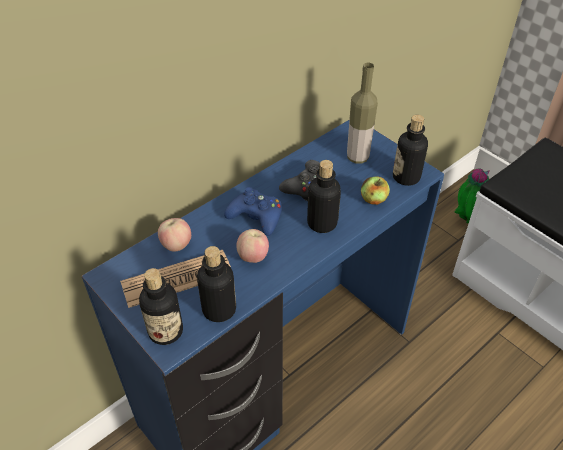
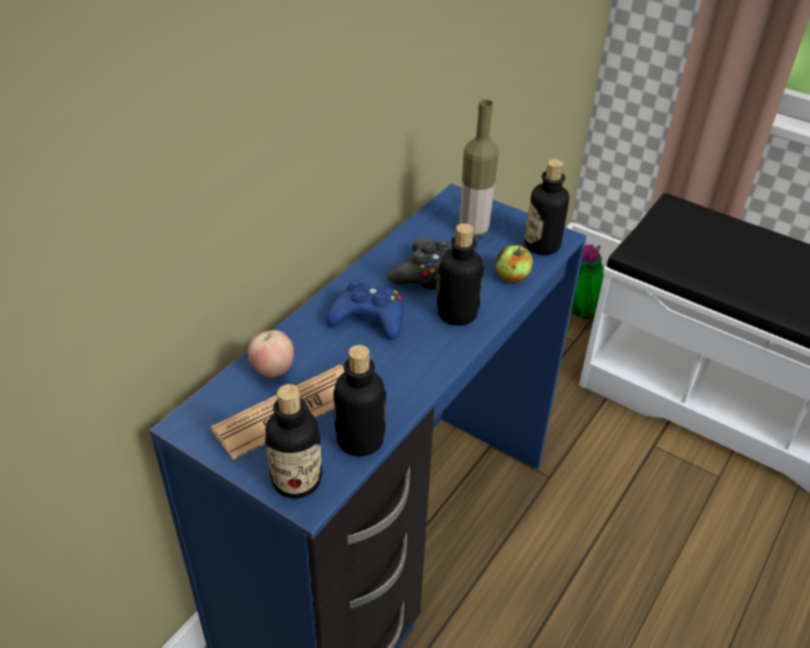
camera: 15 degrees left, 5 degrees down
apple [236,229,269,263] -> none

